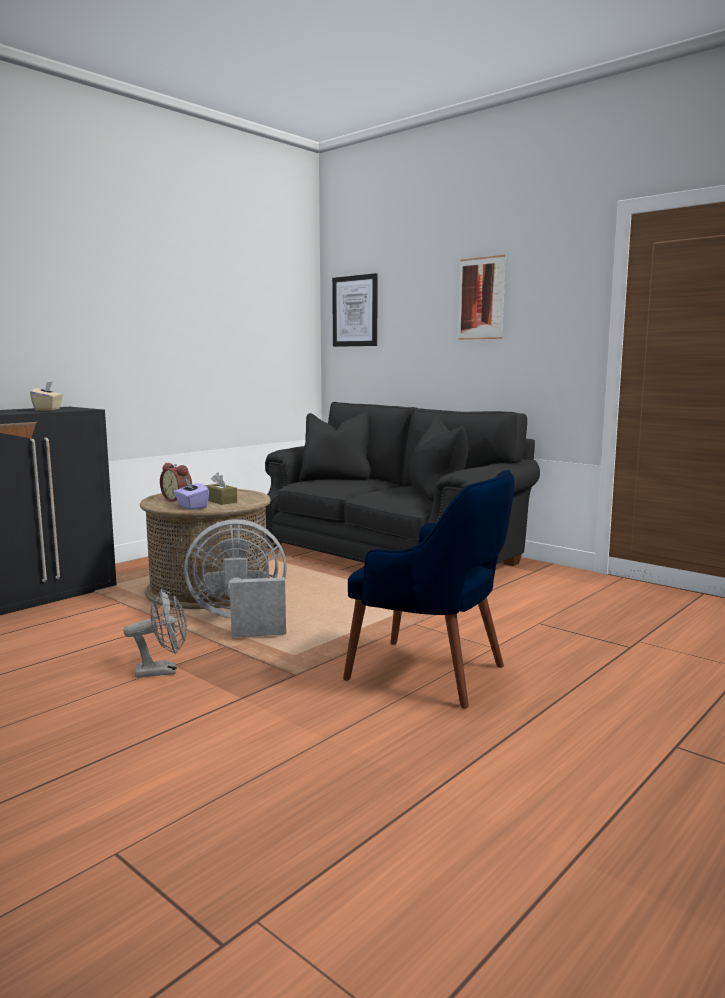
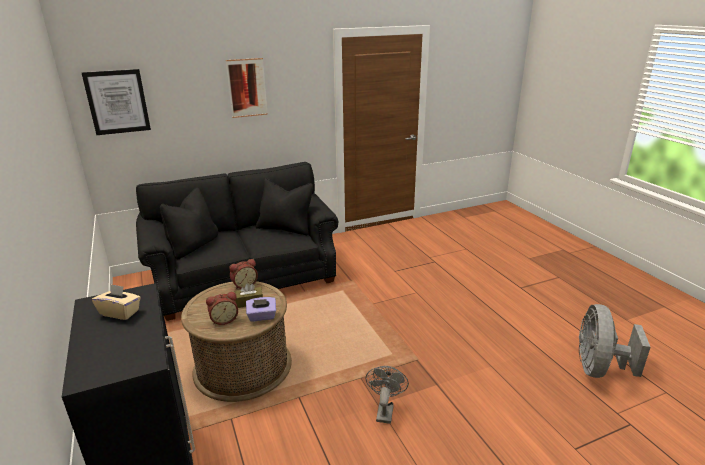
camera: 65 degrees left, 15 degrees up
grey fan [184,519,287,638] -> grey fan moved to [579,304,651,378]
blue armchair [343,470,515,709] -> none
none -> alarm clock [229,259,258,289]

